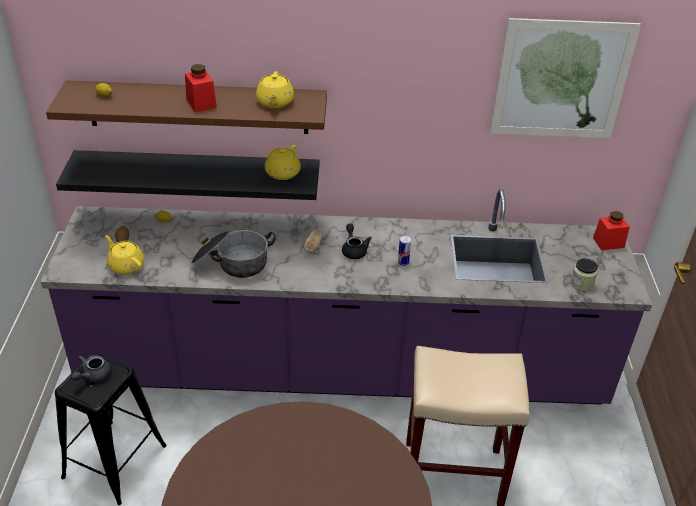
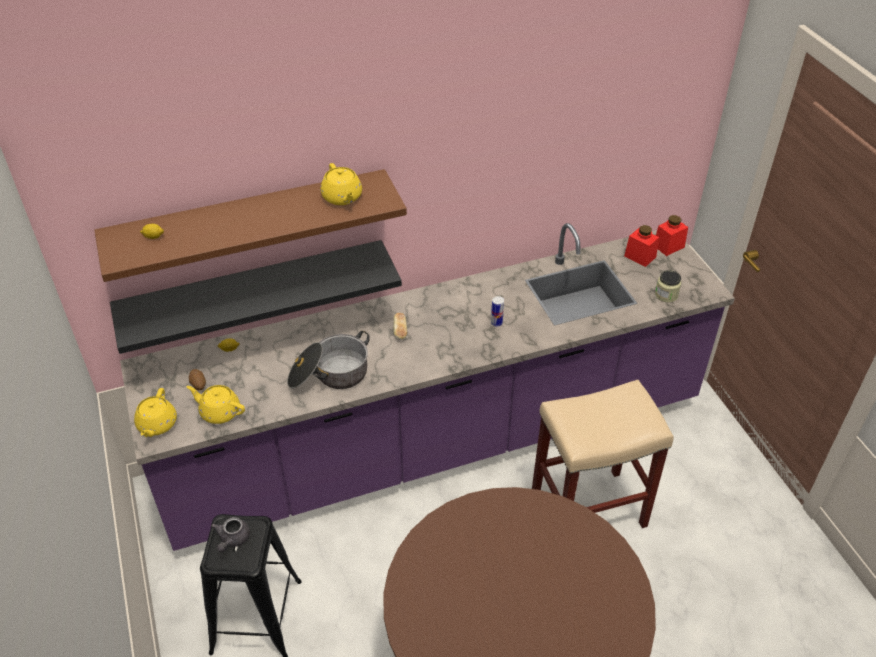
camera: 20 degrees left, 5 degrees up
red jar [185,64,217,112] -> red jar moved to [624,225,659,267]
yellow teapot [265,145,301,180] -> yellow teapot moved to [134,388,177,437]
black teapot [342,223,372,259] -> none
picture [490,18,641,138] -> none

